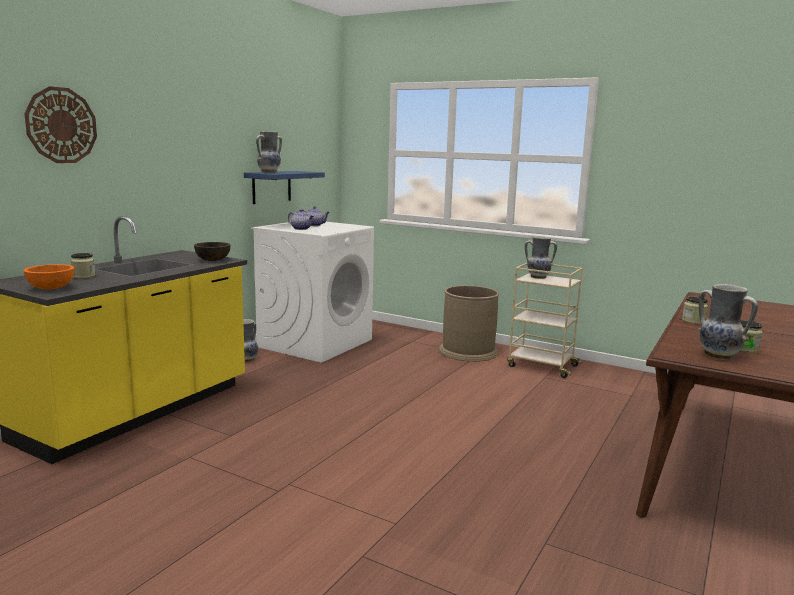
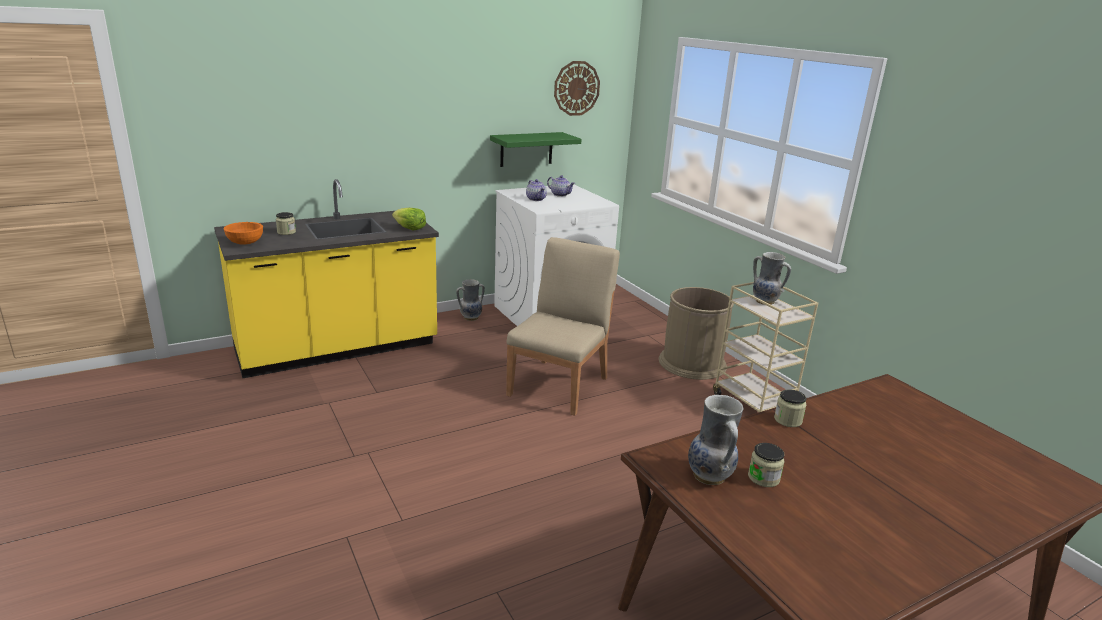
camera: 30 degrees right, 10 degrees up
wall clock [24,86,97,163] -> wall clock moved to [554,61,600,116]
brown bowl [194,242,231,261] -> lettuce [392,208,426,231]
blue shelf [244,171,325,204] -> green shelf [490,132,582,167]
vase [256,131,282,172] -> none
none -> beige chair [506,237,620,416]

